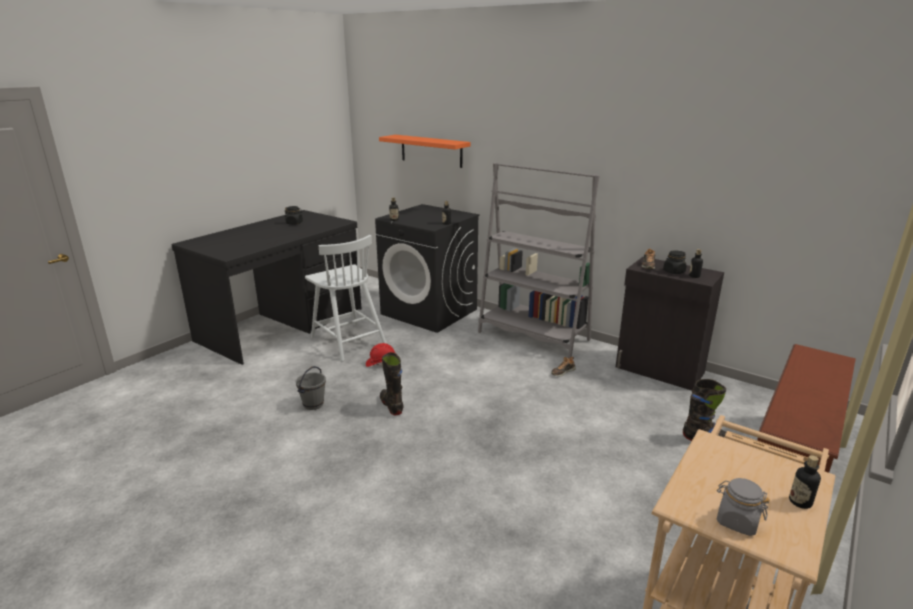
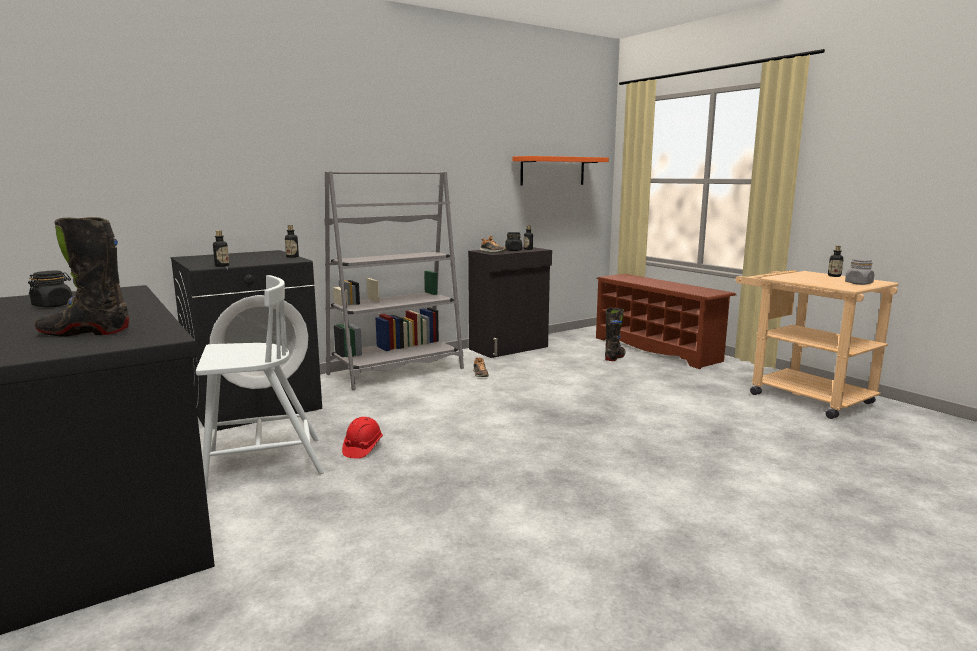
camera: 70 degrees left, 10 degrees down
grey bucket [296,366,326,410] -> none
orange shelf [379,135,470,168] -> orange shelf moved to [512,156,609,185]
black boot [380,352,404,416] -> black boot moved to [35,217,129,336]

